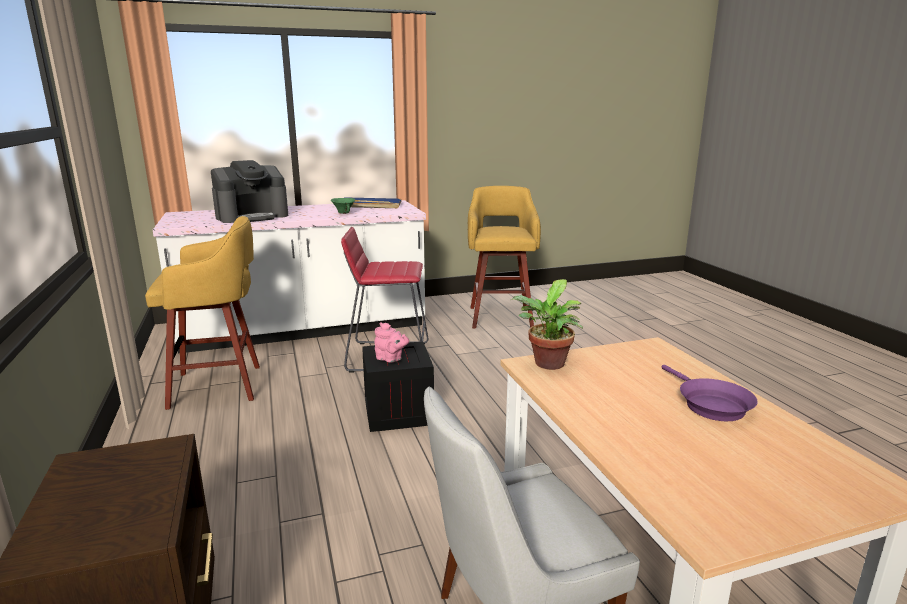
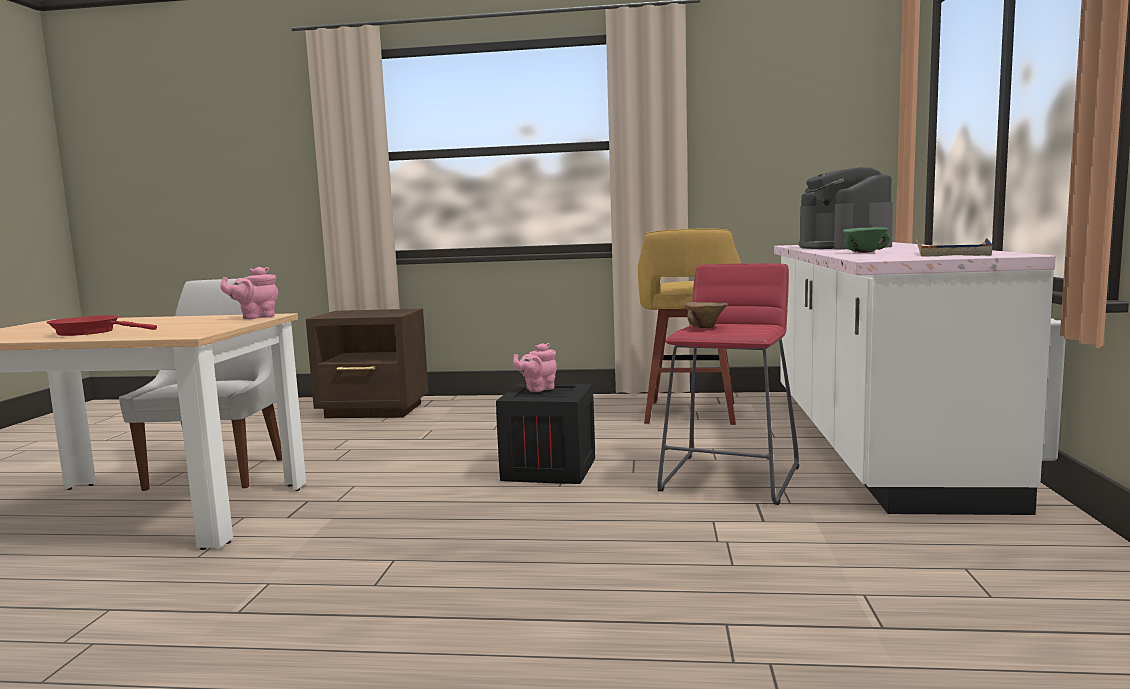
camera: 115 degrees right, 10 degrees down
yellow stool [468,186,541,328] -> none
potted plant [511,279,583,370] -> pink teapot [220,267,279,319]
purple frying pan [662,365,758,421] -> red frying pan [46,315,157,336]
none -> brown bowl [684,302,728,328]

